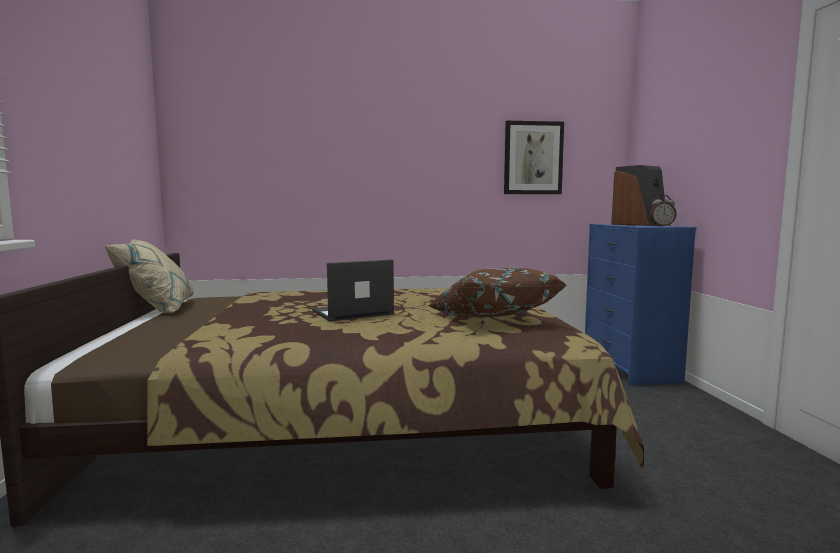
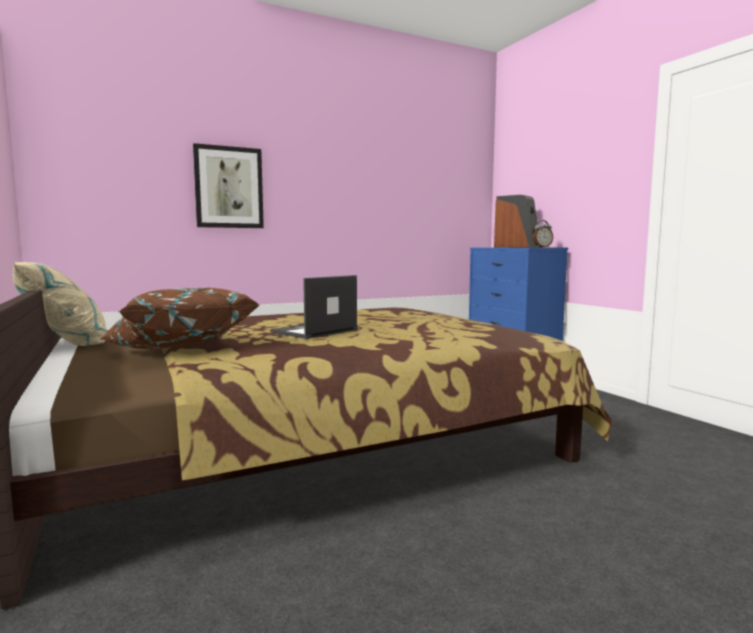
camera: 20 degrees left, 0 degrees up
brown pillow [428,268,567,318] -> brown pillow moved to [101,288,259,349]
picture [504,121,564,194] -> picture moved to [193,143,264,228]

